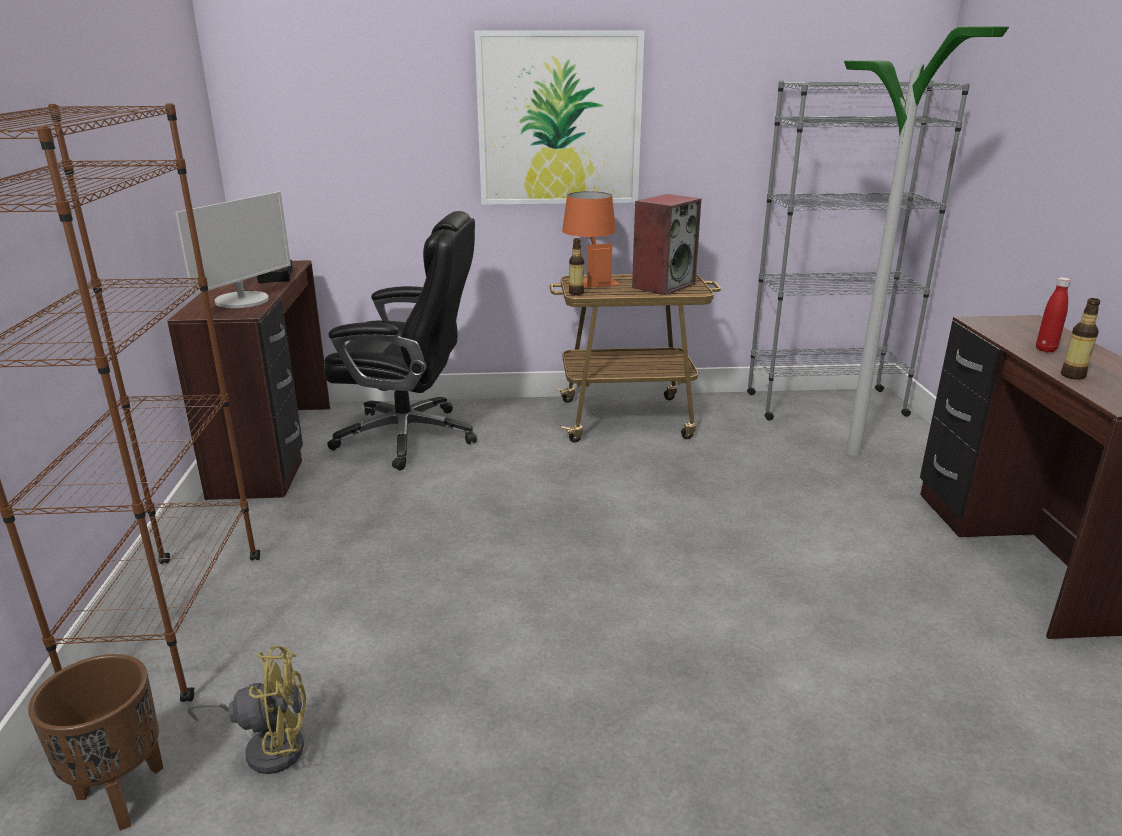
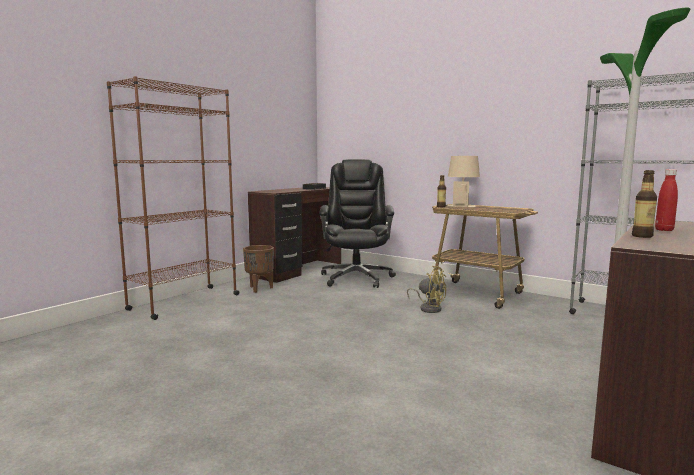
camera: 40 degrees right, 15 degrees down
brown planter [28,654,163,831] -> brown planter moved to [243,245,274,293]
monitor [175,191,291,308] -> none
yellow fan [188,645,306,774] -> yellow fan moved to [407,266,446,313]
black office chair [324,211,477,471] -> black office chair turned 135 degrees counterclockwise [319,159,396,288]
picture [475,30,645,205] -> none
orange table lamp [562,192,620,288] -> beige table lamp [447,156,480,207]
speaker [632,194,702,295] -> none

